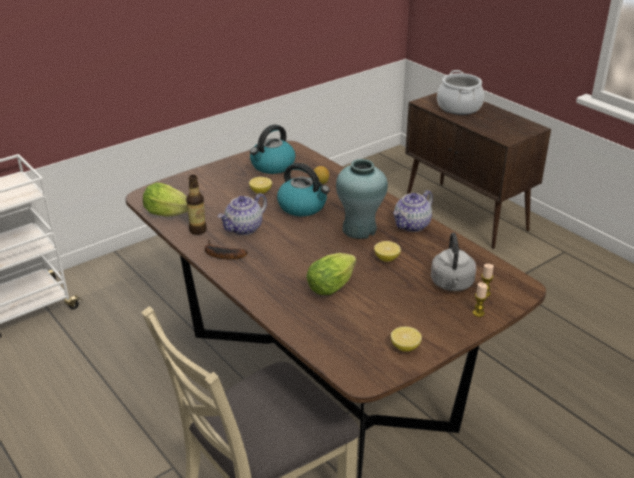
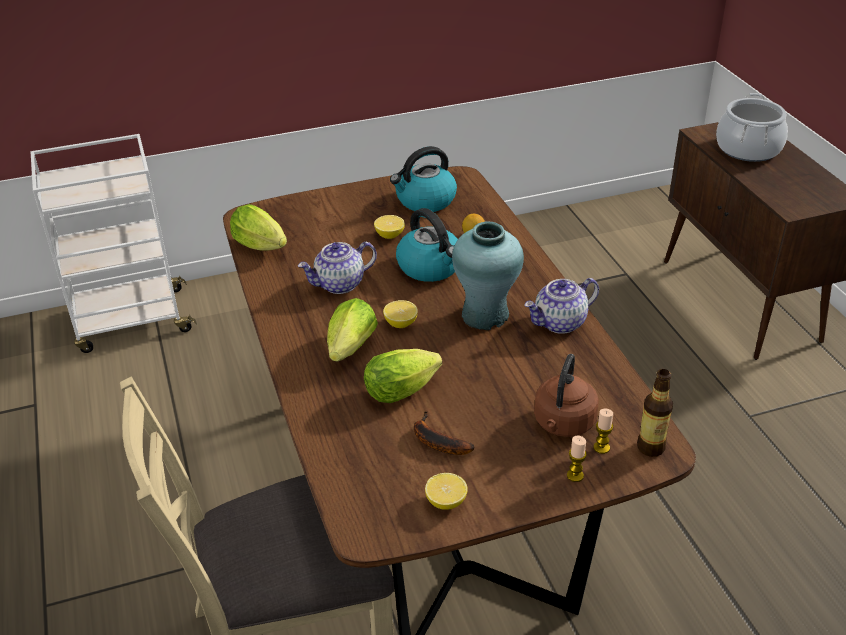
camera: 20 degrees right, 5 degrees up
bottle [186,175,207,235] -> bottle moved to [637,369,673,457]
banana [204,240,248,260] -> banana moved to [414,411,474,455]
lemon [374,241,401,262] -> lemon moved to [383,300,418,328]
grey kettle [431,232,476,291] -> brown kettle [534,354,599,437]
none -> lettuce [327,298,378,362]

